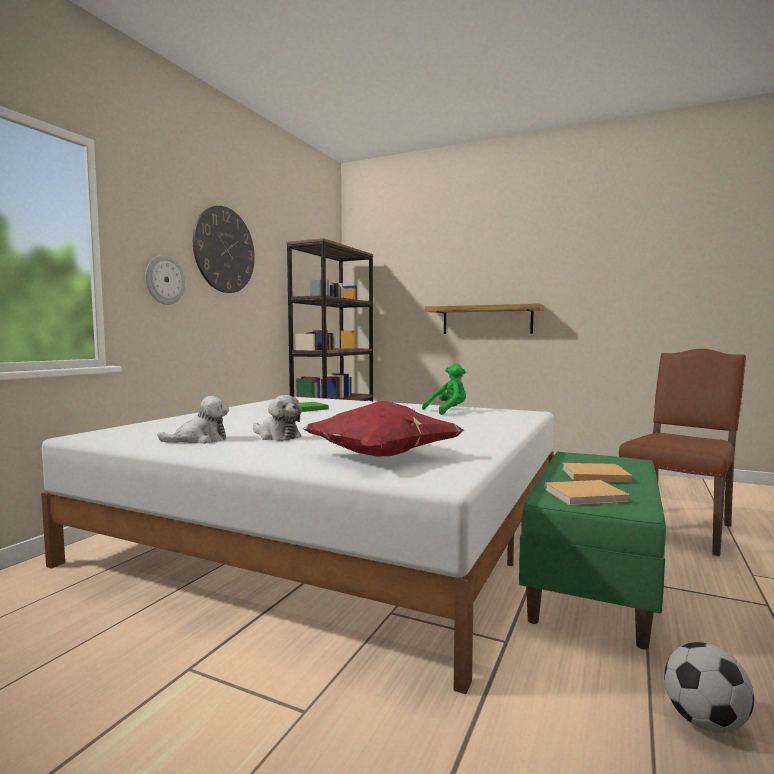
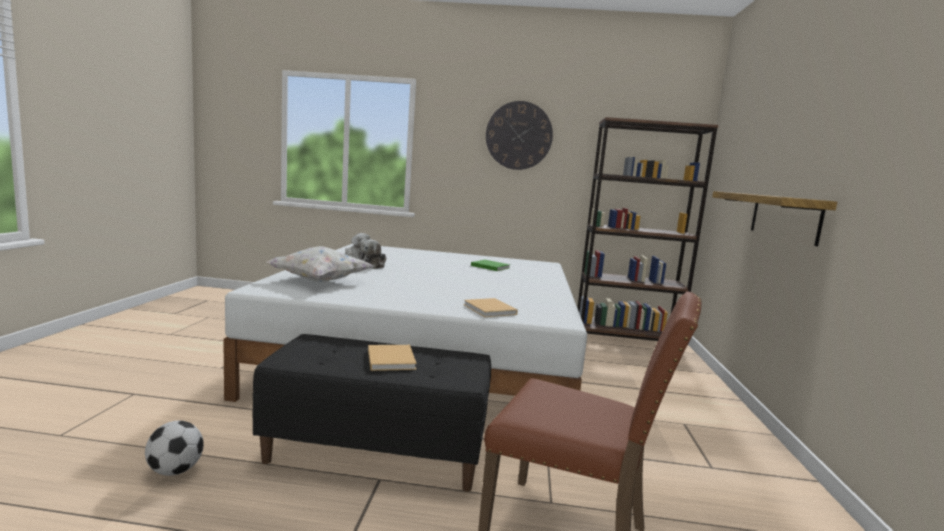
camera: 70 degrees right, 5 degrees up
wall clock [145,255,185,305] -> none
red pillow [302,401,465,457] -> white pillow [267,246,373,282]
green plush toy [422,364,466,415] -> none
green bench [519,452,666,649] -> black bench [252,334,491,492]
beige book [545,480,630,506] -> beige book moved to [464,298,518,317]

